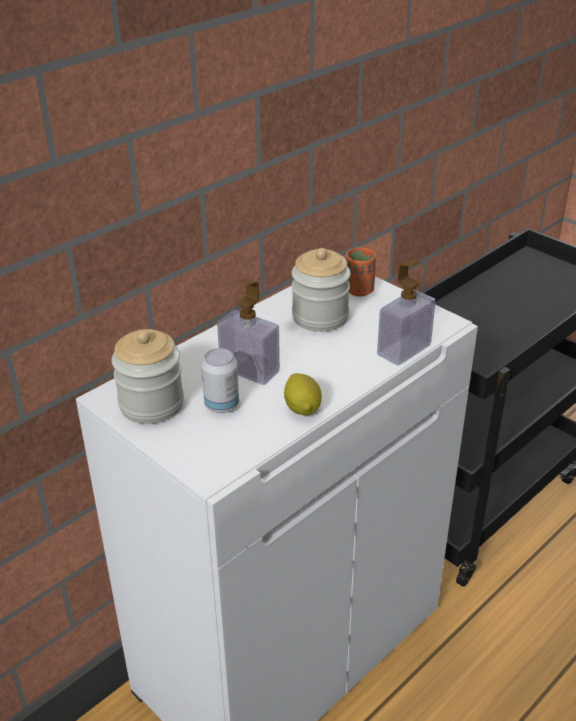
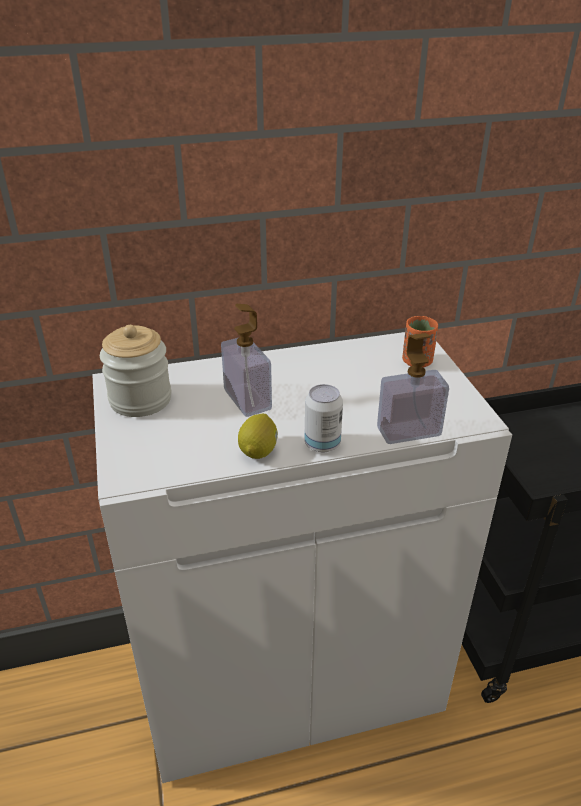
camera: 30 degrees right, 0 degrees up
can [201,348,239,413] -> can moved to [305,384,343,452]
jar [292,248,351,332] -> none

